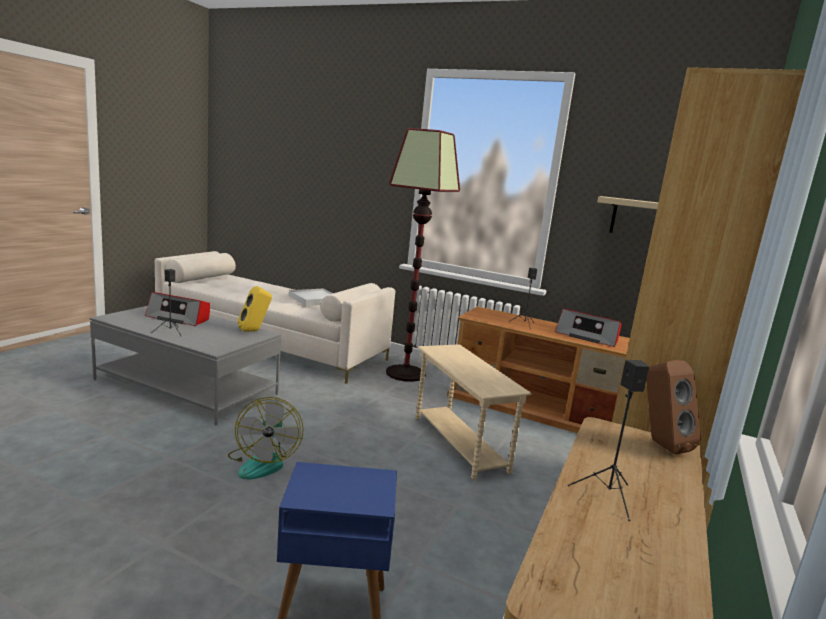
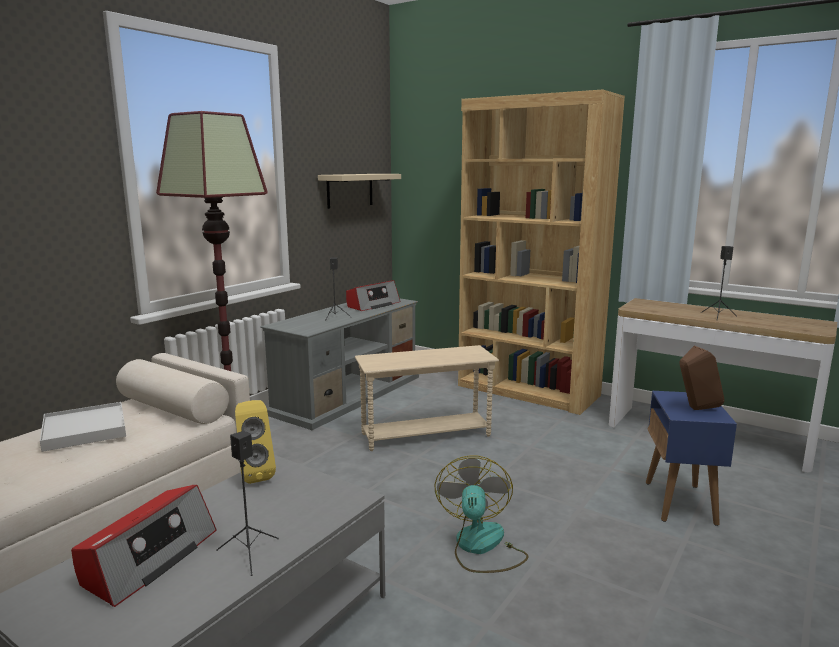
camera: 80 degrees left, 0 degrees up
fan [228,397,304,479] -> fan turned 90 degrees counterclockwise [435,456,529,573]
brown tv stand [447,306,630,433] -> grey tv stand [260,299,419,430]
brown speaker [646,360,701,455] -> brown speaker moved to [679,346,725,410]

